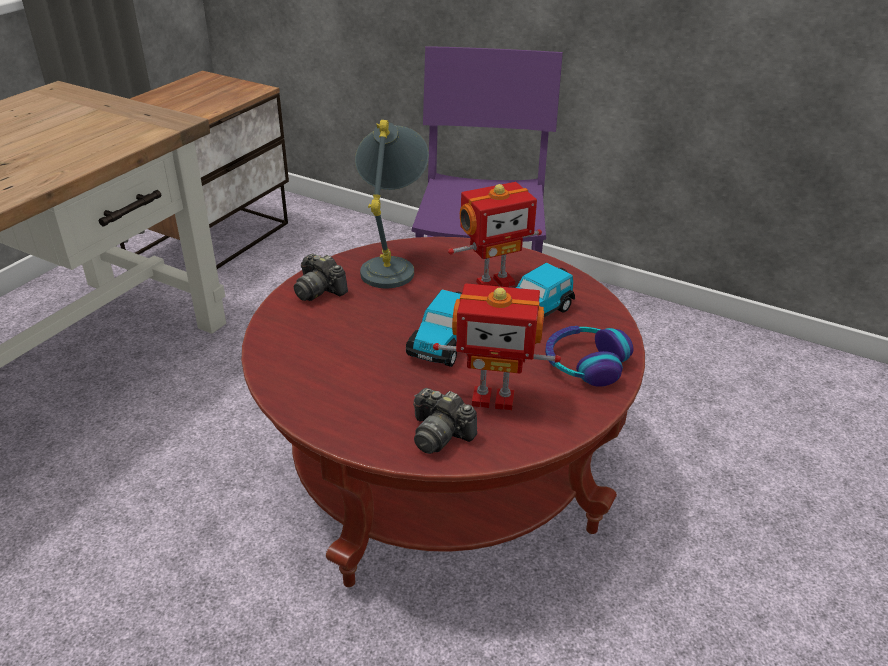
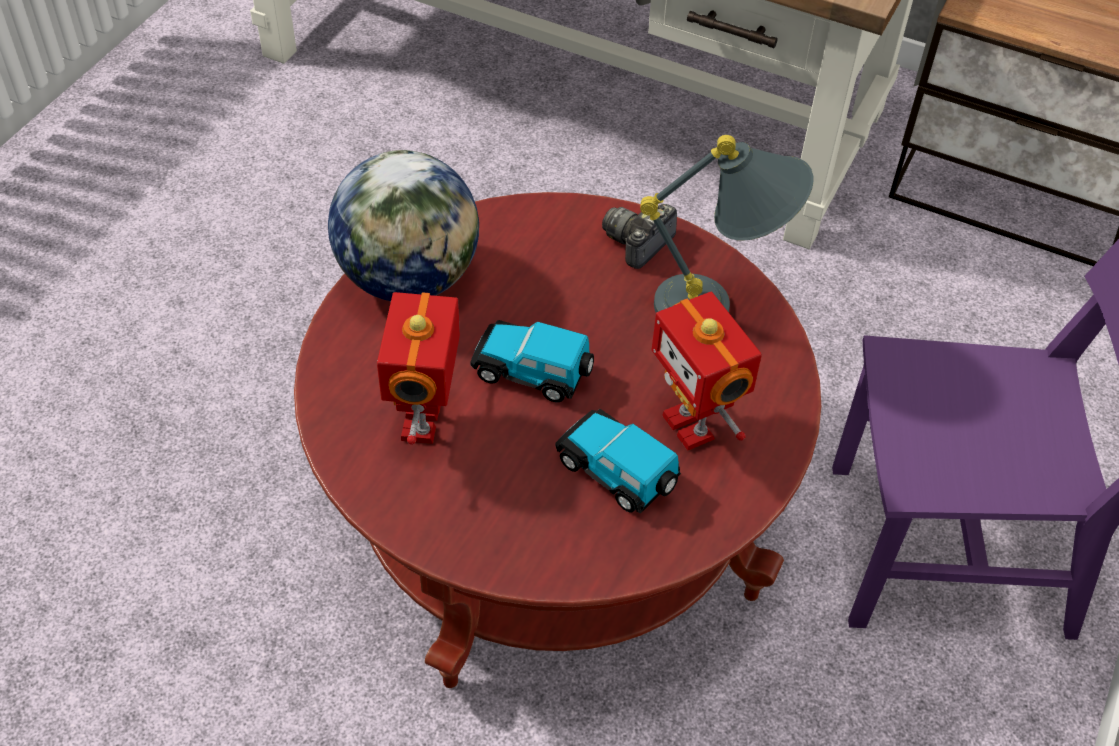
camera: 85 degrees right, 15 degrees up
camera [413,388,477,454] -> none
headphones [545,326,633,387] -> none
none -> globe [328,150,479,301]

